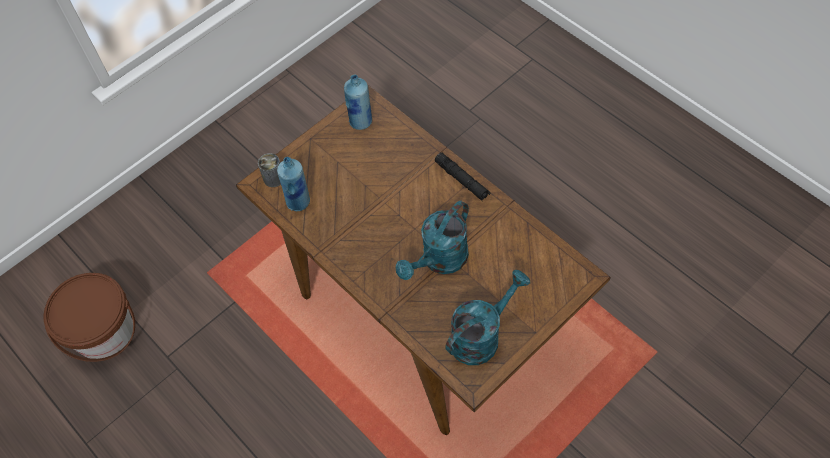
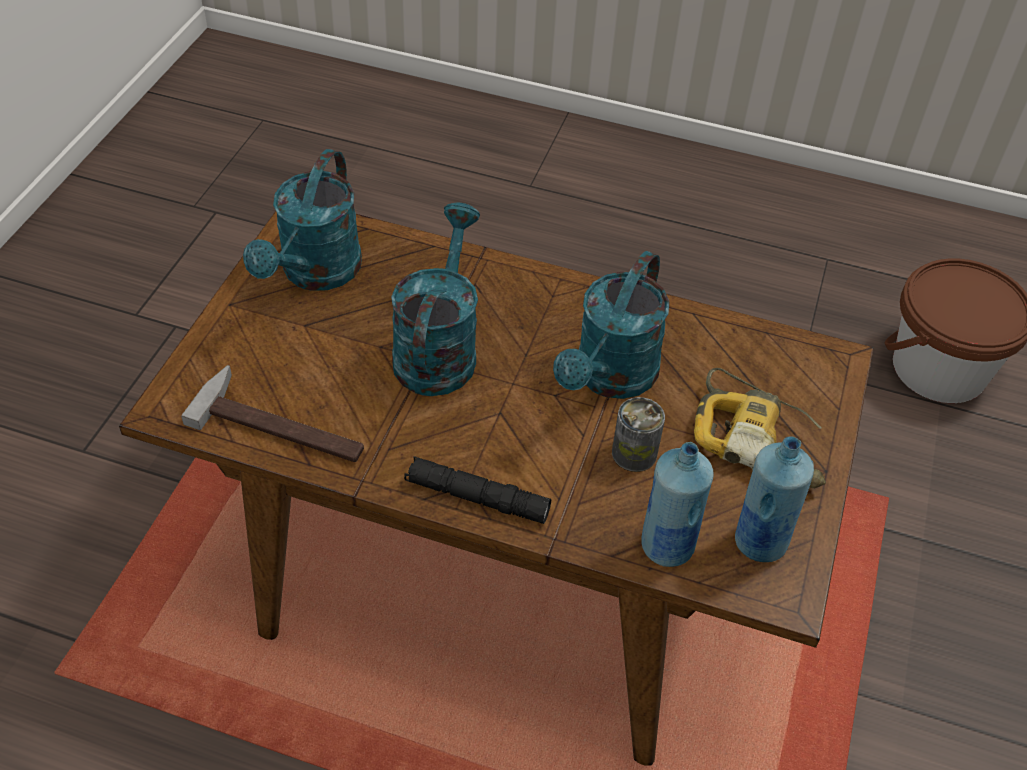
camera: 145 degrees right, 10 degrees down
can [258,153,281,187] -> can moved to [612,397,665,472]
blue bottle [277,157,310,211] -> blue bottle moved to [641,442,714,567]
none -> hammer [181,365,364,462]
none -> turquoise watering can [553,251,669,399]
none -> power drill [694,368,826,488]

